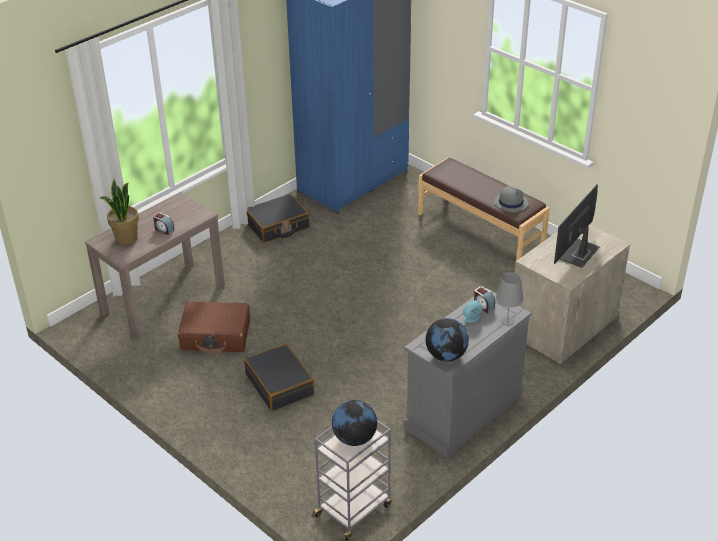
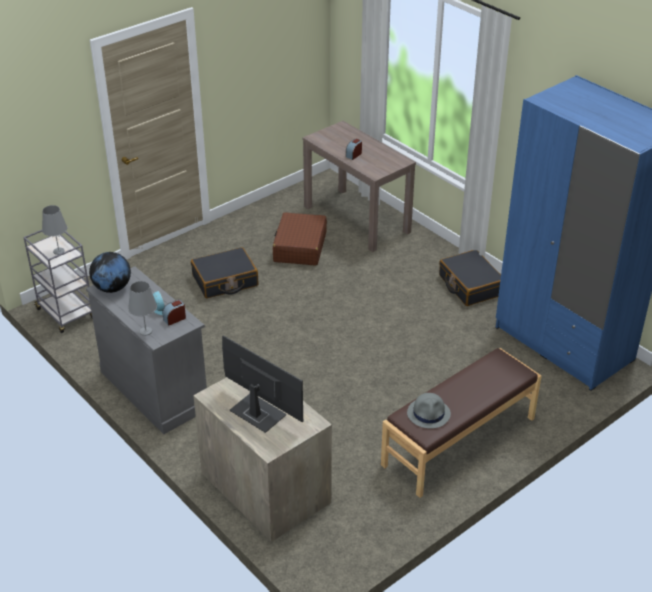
camera: 95 degrees right, 0 degrees up
potted plant [99,179,139,245] -> none
globe [332,400,377,446] -> grey table lamp [42,205,67,255]

